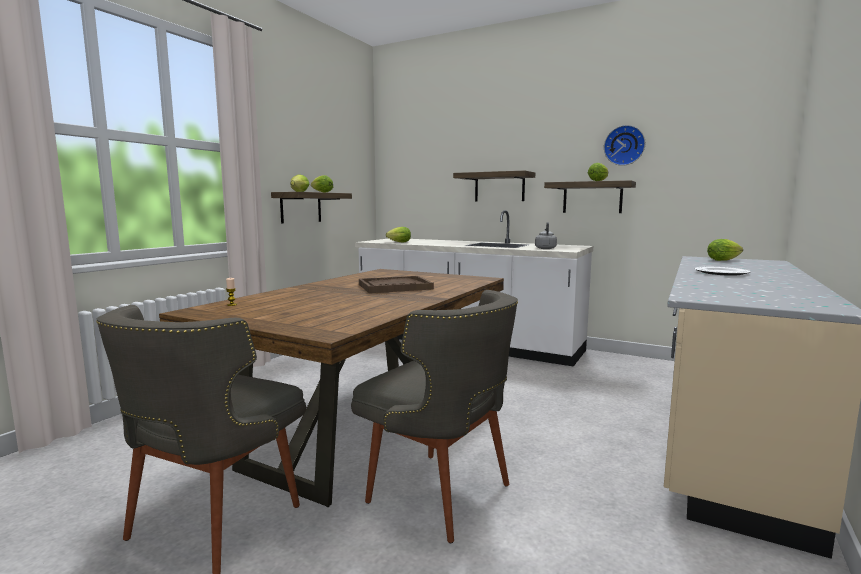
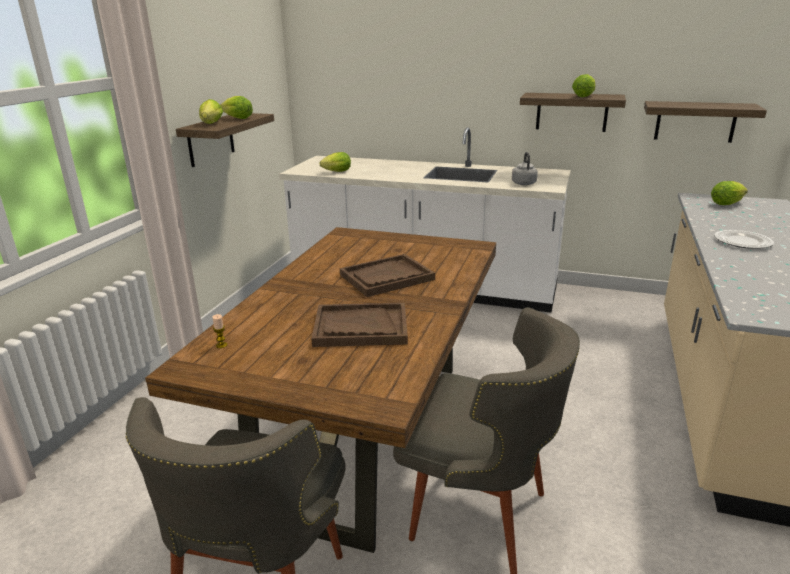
camera: 10 degrees left, 15 degrees up
shelf [453,170,535,201] -> shelf moved to [644,101,767,143]
wall clock [604,125,645,166] -> none
none -> brown tray [311,303,408,347]

